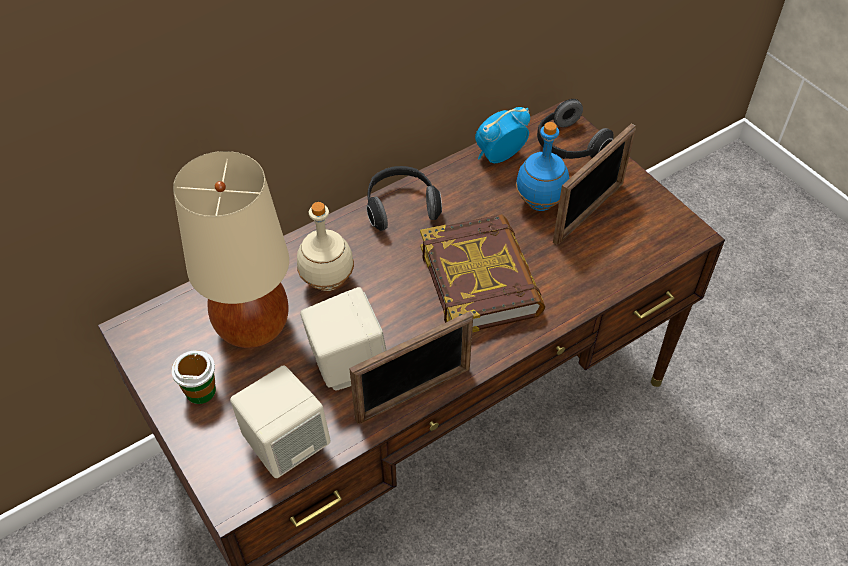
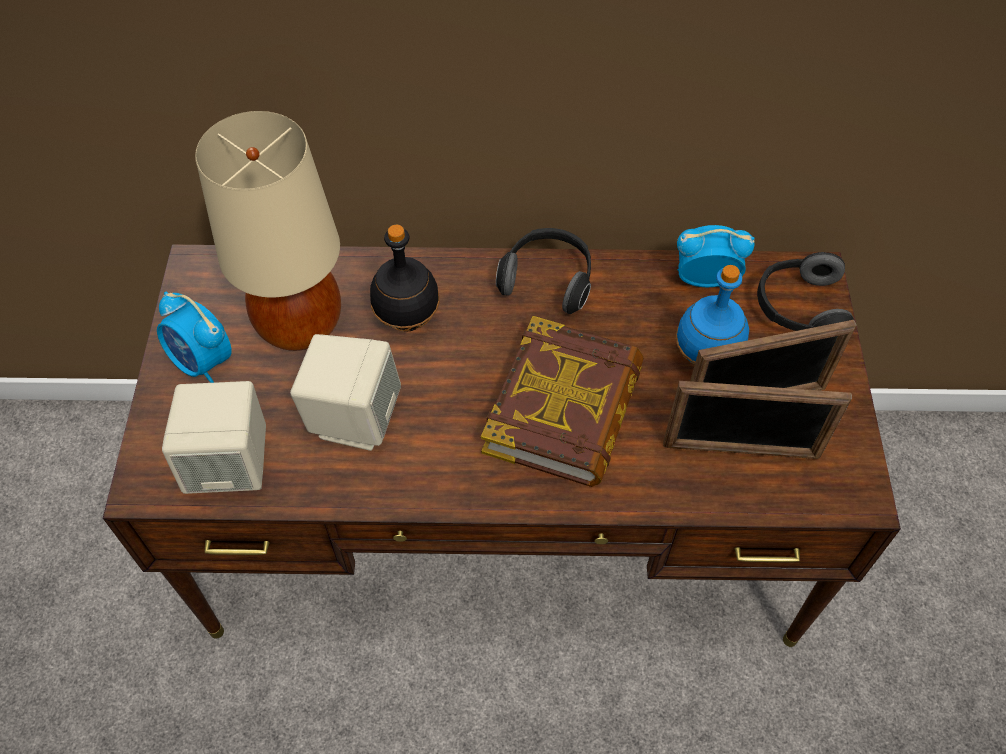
camera: 35 degrees right, 5 degrees up
cup [171,350,216,404] -> alarm clock [157,292,232,383]
beige bottle [297,202,354,291] -> black bottle [370,225,440,332]
picture frame [349,311,473,424] -> picture frame moved to [663,381,852,459]

